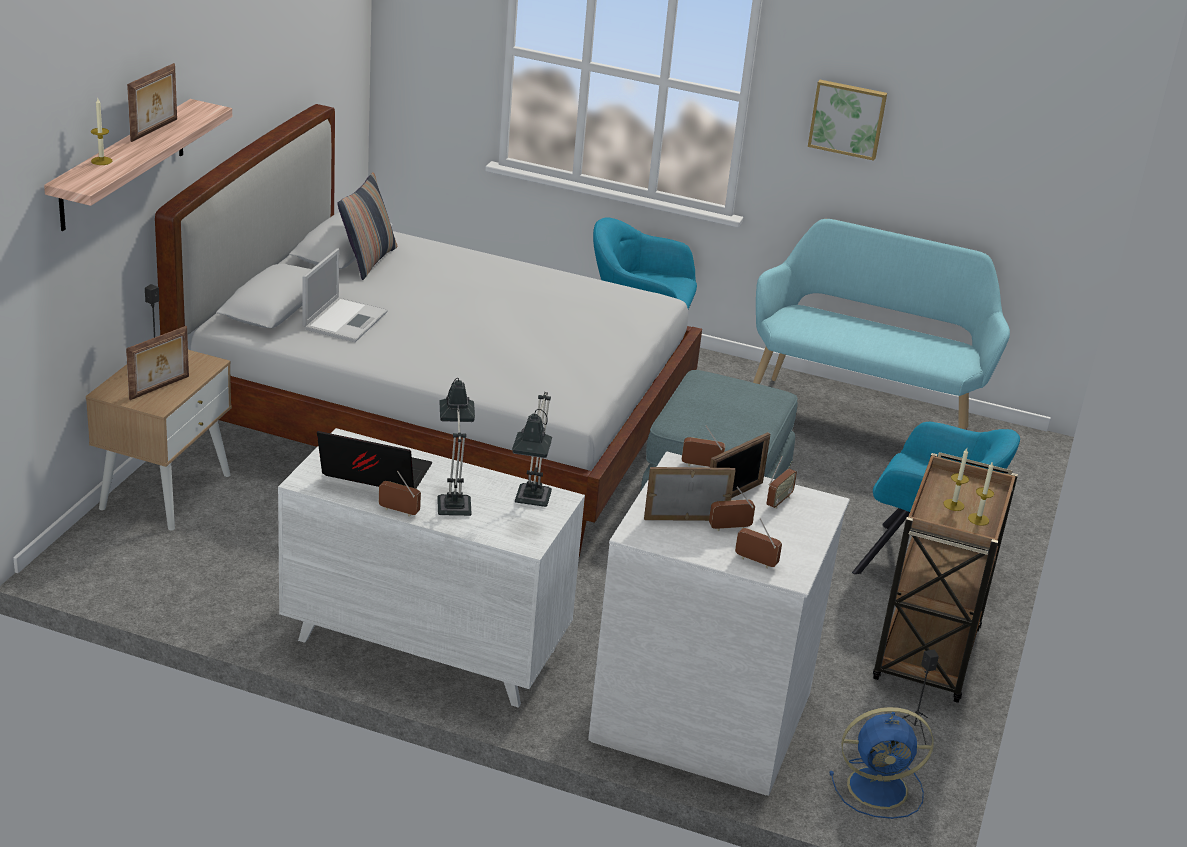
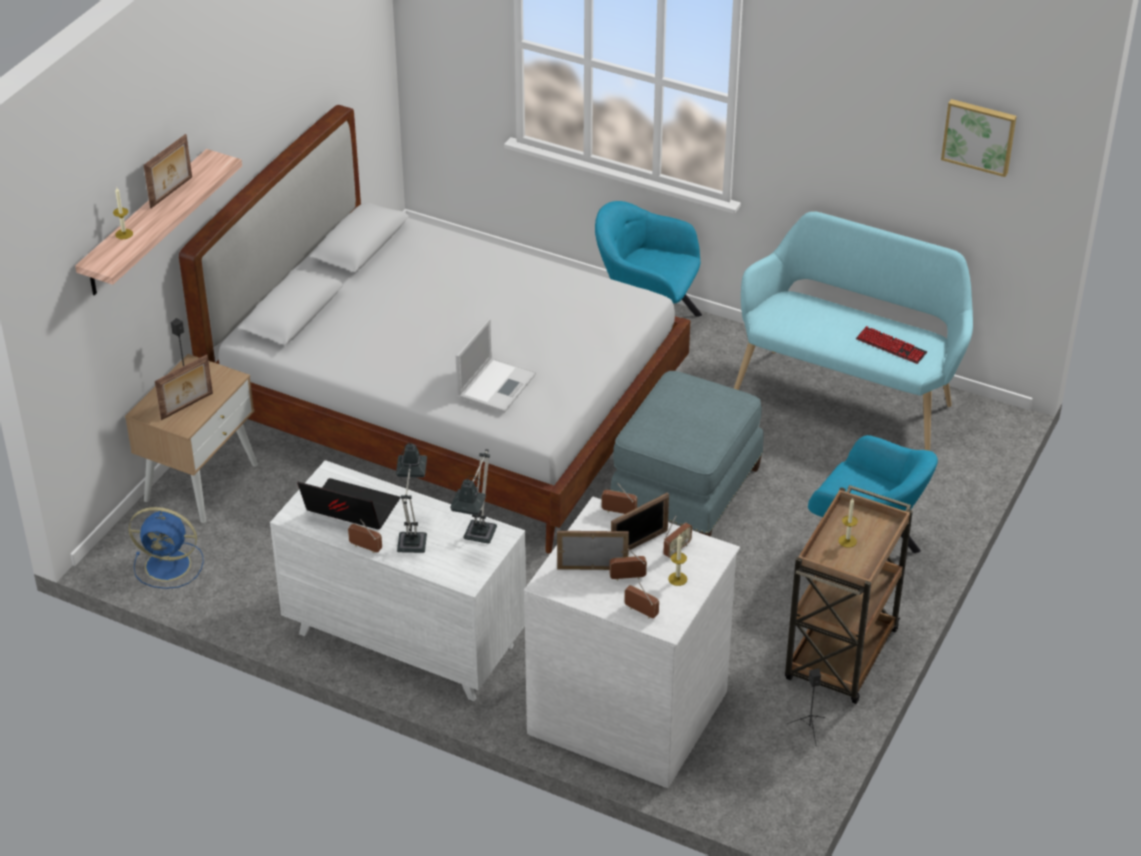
camera: 10 degrees right, 10 degrees up
laptop [302,249,388,342] -> laptop moved to [456,319,536,413]
pillow [338,172,397,280] -> none
picture [808,80,887,161] -> picture moved to [941,99,1017,177]
blue fan [830,707,934,819] -> blue fan moved to [129,507,204,589]
candle [968,462,994,526] -> candle moved to [668,535,687,586]
none -> keyboard [856,326,927,364]

